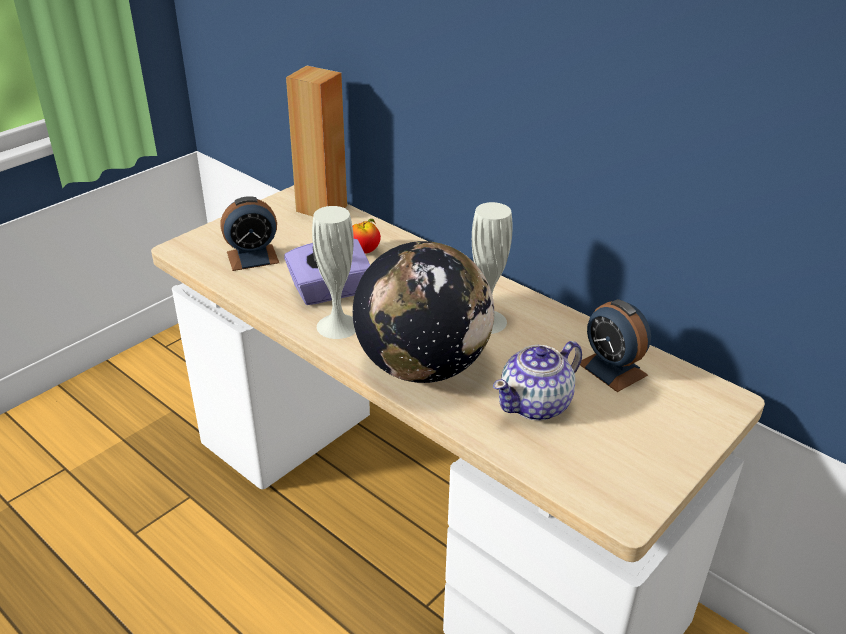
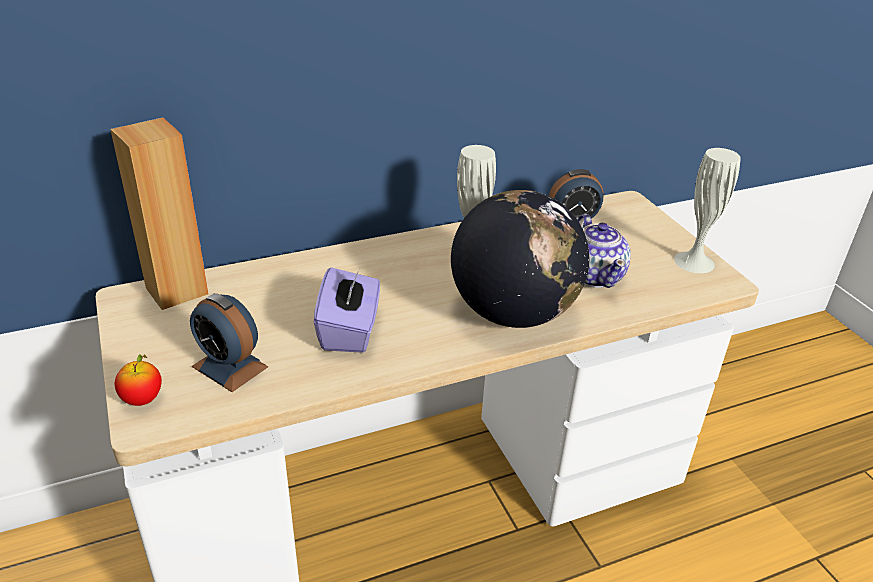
camera: 65 degrees left, 0 degrees up
alarm clock [220,196,279,271] -> alarm clock turned 120 degrees clockwise [190,293,268,392]
white vase [312,206,356,339] -> white vase moved to [674,148,741,273]
apple [352,219,381,254] -> apple moved to [115,354,162,406]

